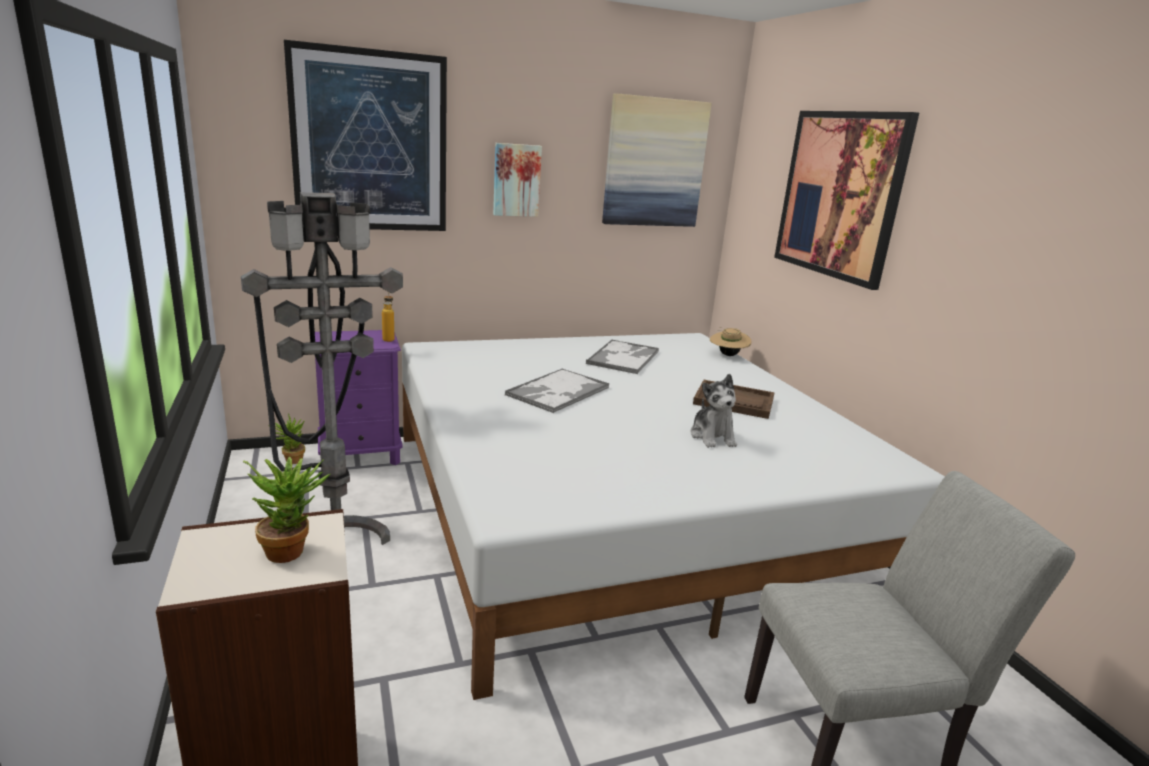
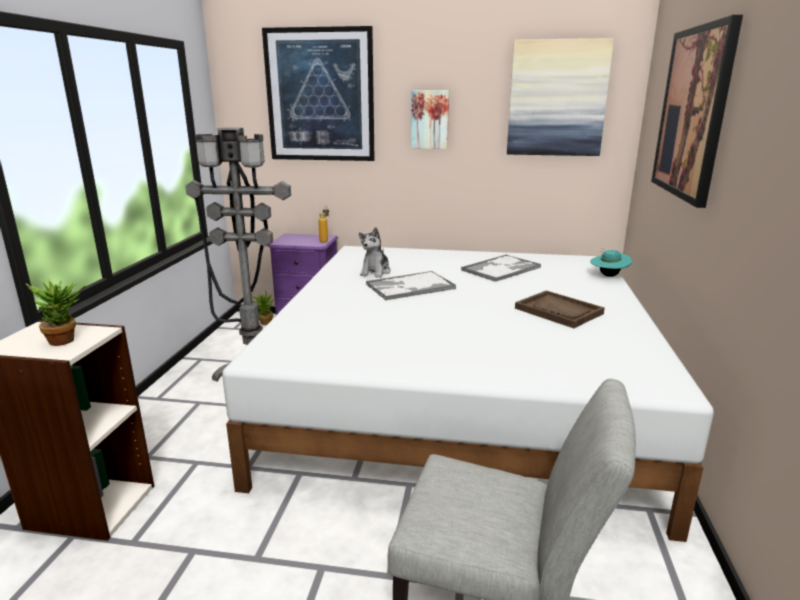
camera: 30 degrees right, 0 degrees up
plush toy [690,374,737,448] -> plush toy moved to [359,227,391,278]
beige hat [710,327,752,356] -> turquoise hat [590,249,632,277]

